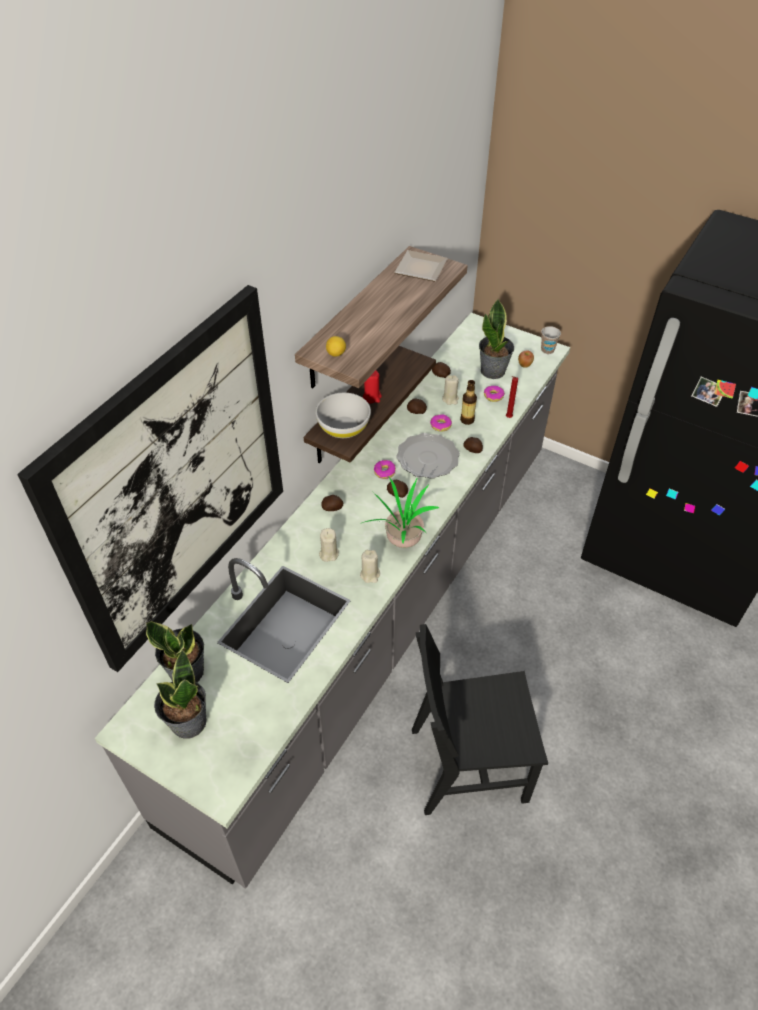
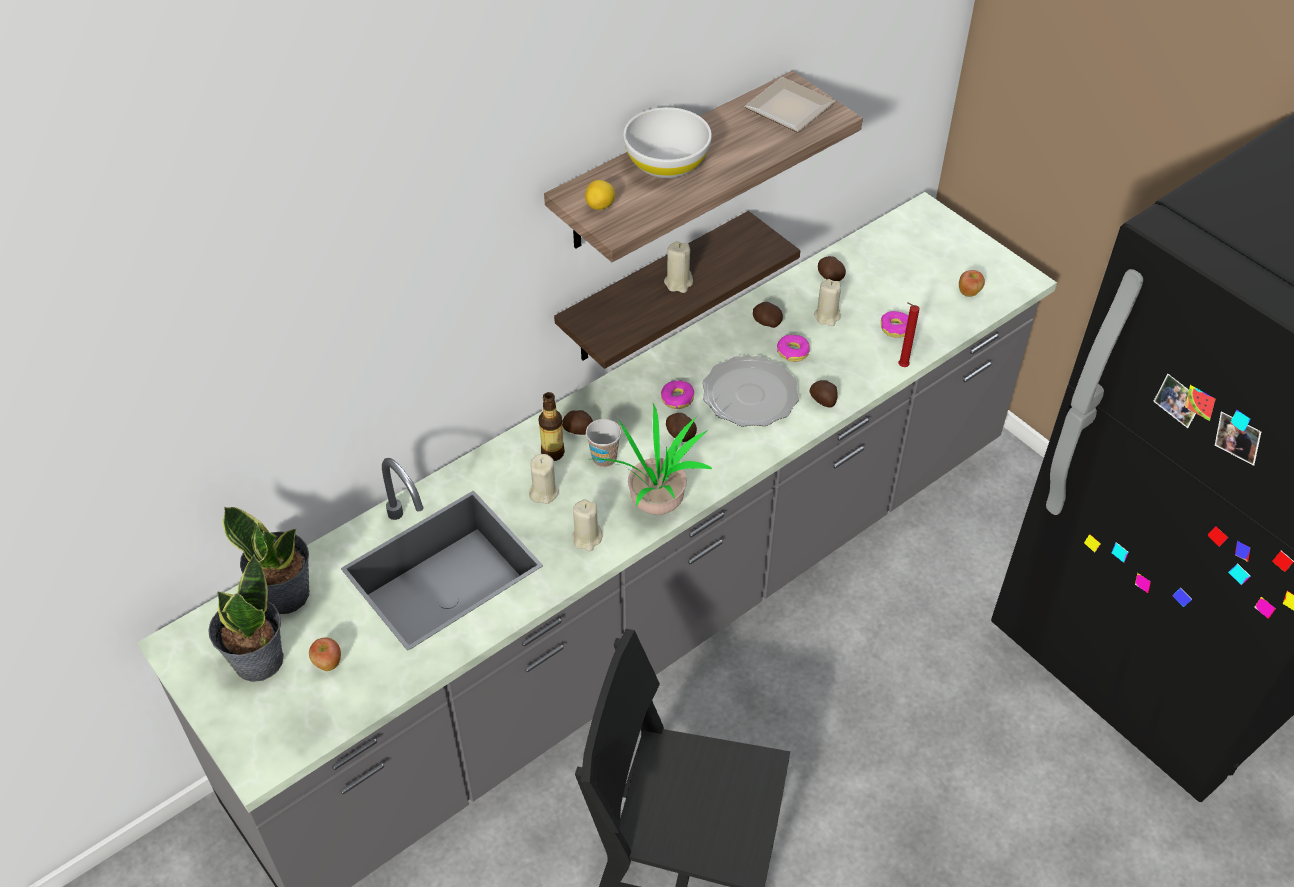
camera: 20 degrees right, 0 degrees up
picture [17,285,283,672] -> none
white bowl [315,393,371,438] -> white bowl moved to [623,107,712,178]
red candle [363,370,382,403] -> beige candle [664,241,693,293]
bottle [460,380,477,425] -> bottle moved to [539,392,565,461]
potted plant [479,298,514,379] -> none
cup [541,326,561,354] -> cup moved to [586,419,621,467]
none -> apple [309,638,341,671]

